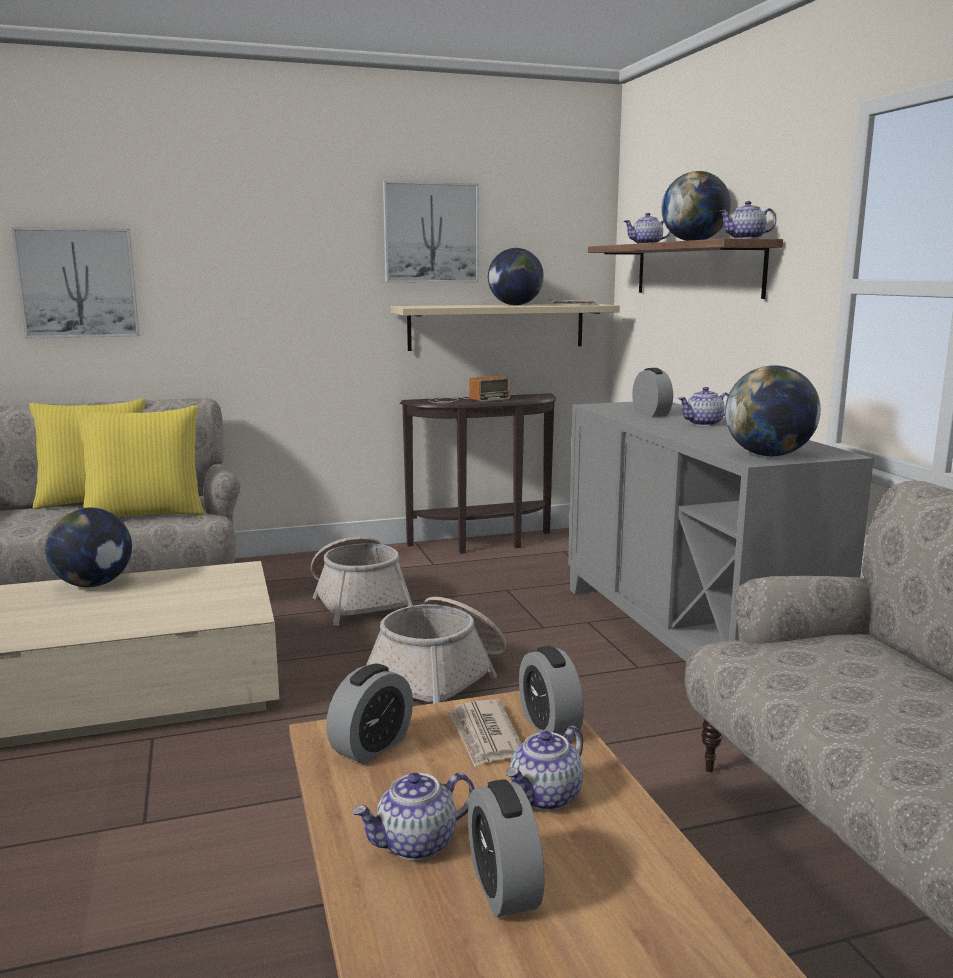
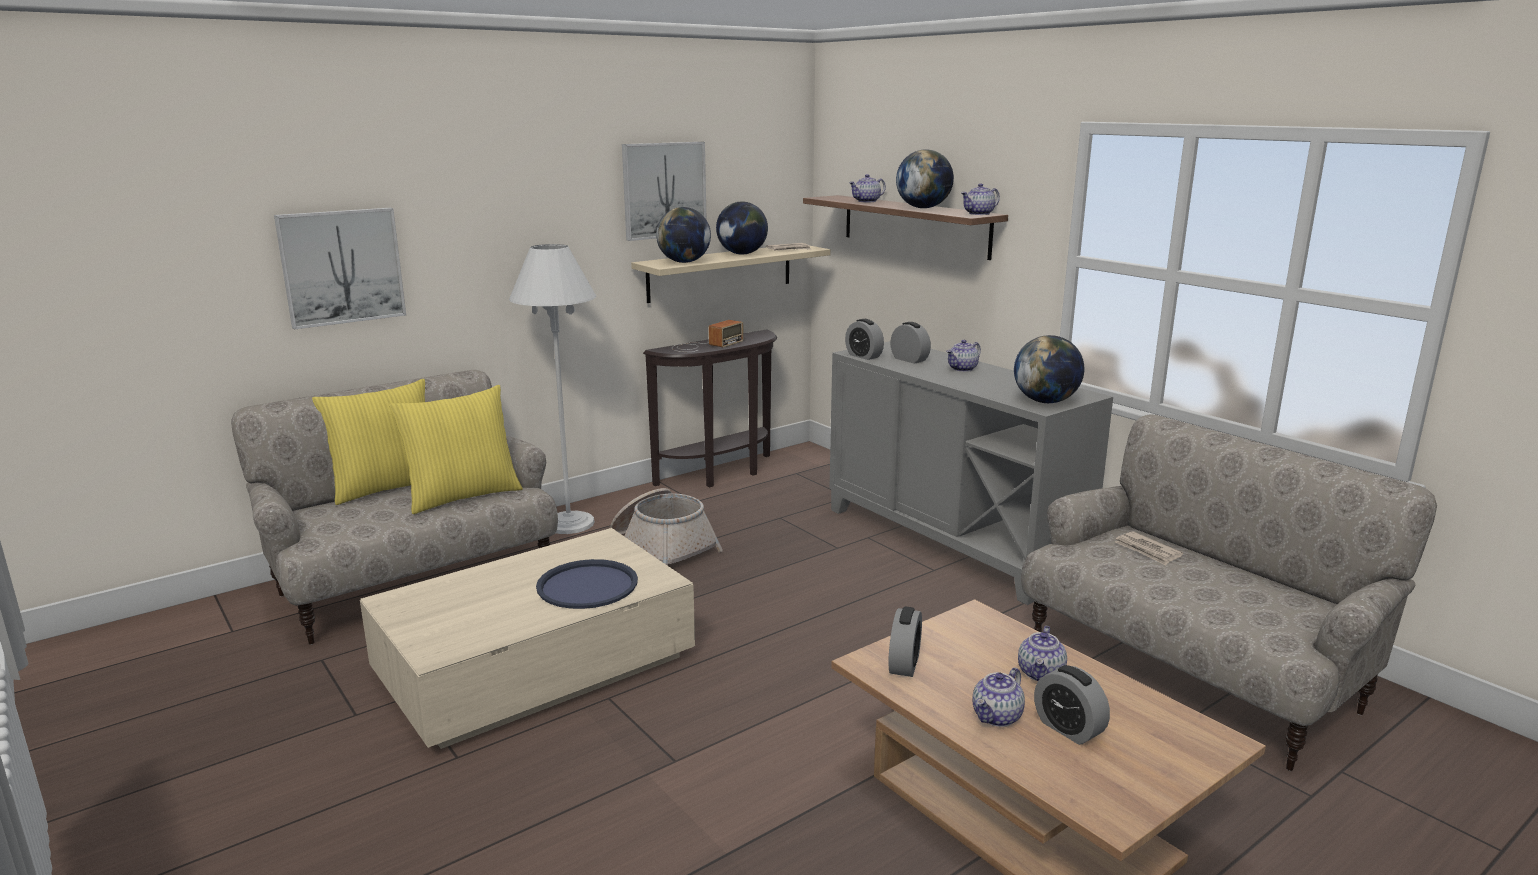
camera: 20 degrees left, 5 degrees up
globe [45,508,132,587] -> globe moved to [656,207,711,263]
basket [366,597,506,703] -> none
newspaper [449,699,522,767] -> newspaper moved to [1115,531,1183,566]
alarm clock [519,646,584,737] -> alarm clock moved to [845,319,884,360]
none -> white floor lamp [509,244,596,534]
none -> blue tray [536,559,638,609]

